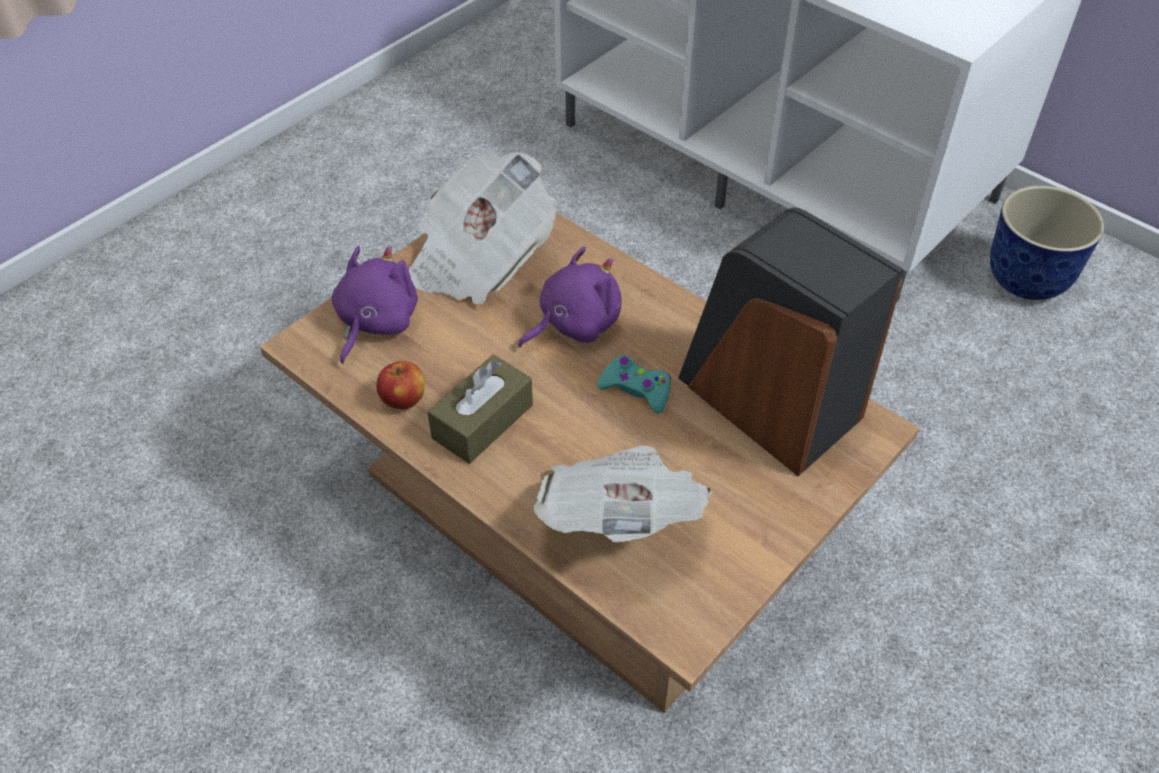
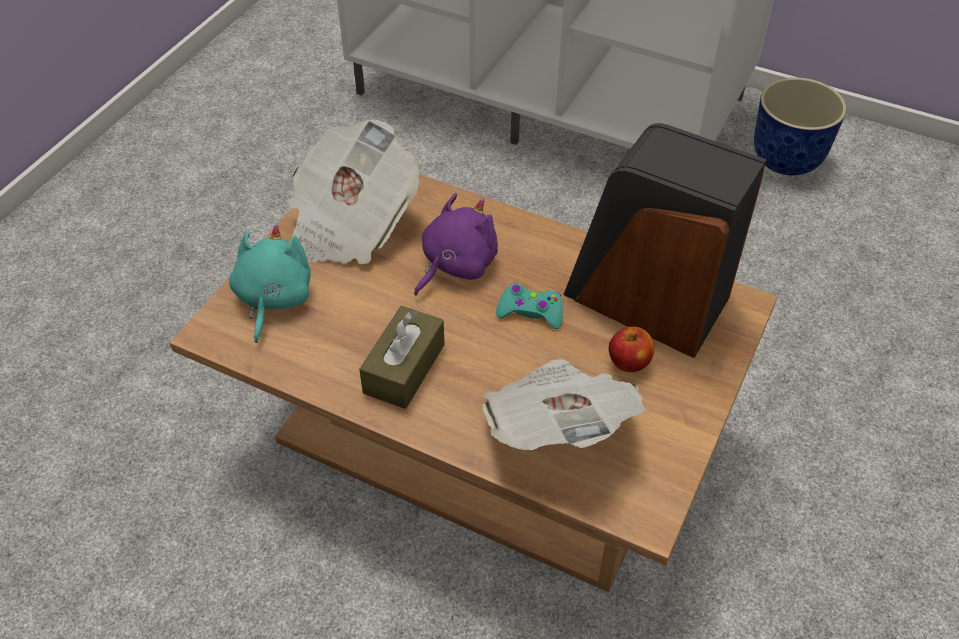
camera: 15 degrees left, 0 degrees up
purple plush toy [332,245,418,364] -> turquoise plush toy [229,224,311,343]
apple [376,361,425,409] -> apple moved to [609,327,654,372]

